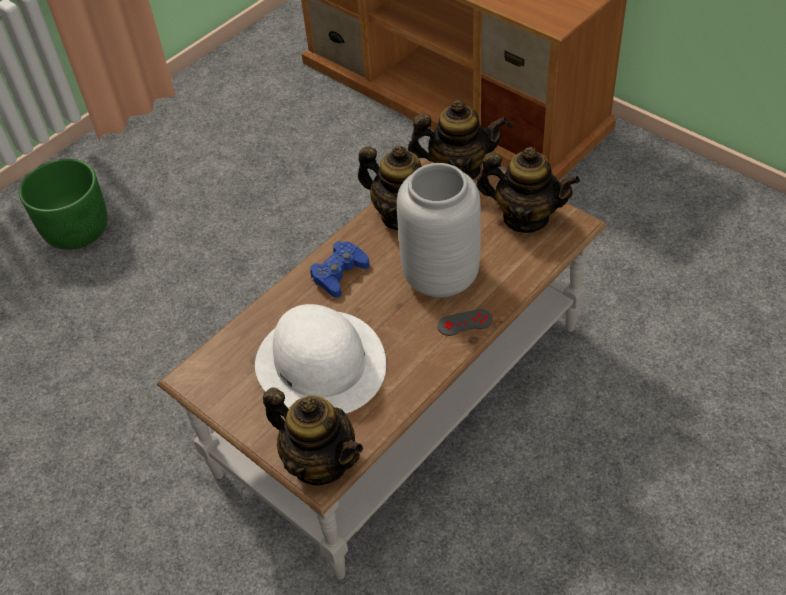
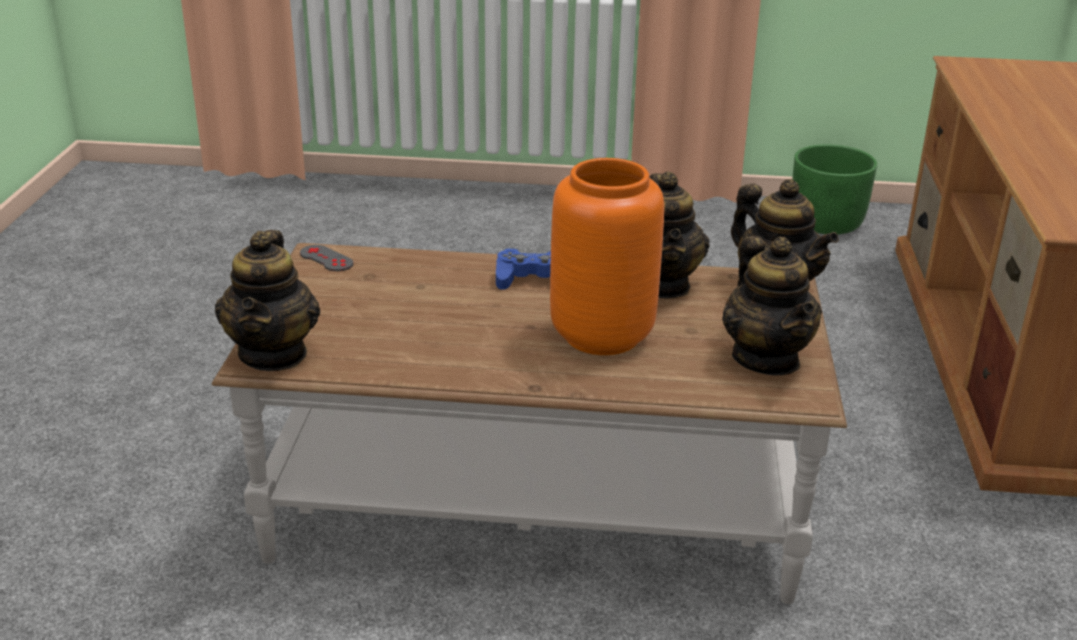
camera: 50 degrees right, 20 degrees down
green planter [19,159,108,250] -> green planter moved to [792,144,877,235]
white hat [255,304,386,413] -> none
grey vase [397,163,481,298] -> orange vase [550,158,664,355]
grey game controller [437,309,493,336] -> grey game controller moved to [300,245,353,271]

